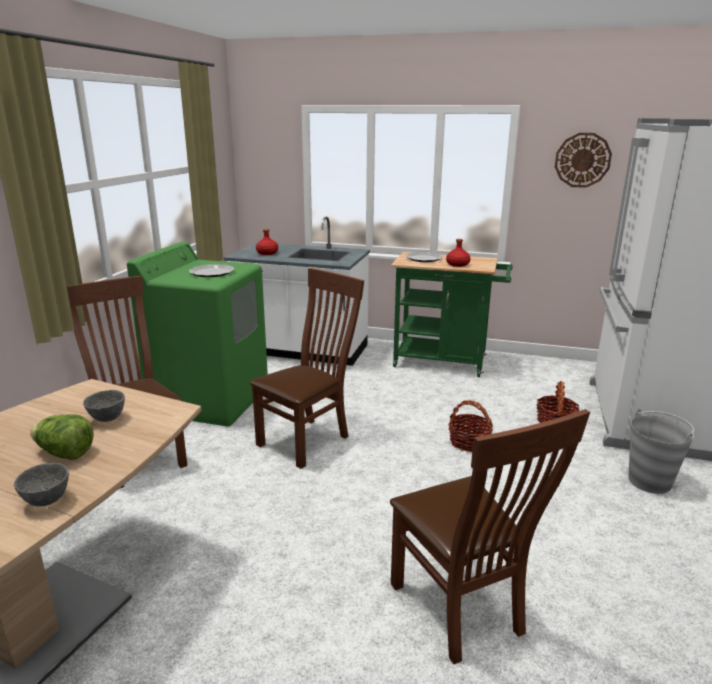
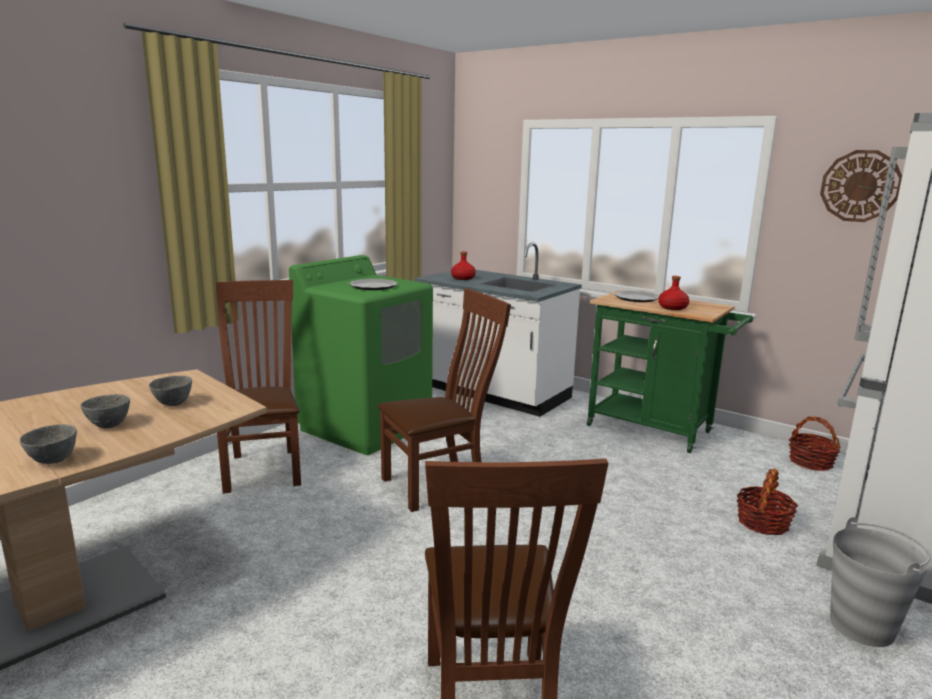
camera: 20 degrees right, 5 degrees down
lettuce [30,414,94,460] -> grey bowl [81,394,130,428]
basket [448,400,493,452] -> basket moved to [789,416,841,471]

